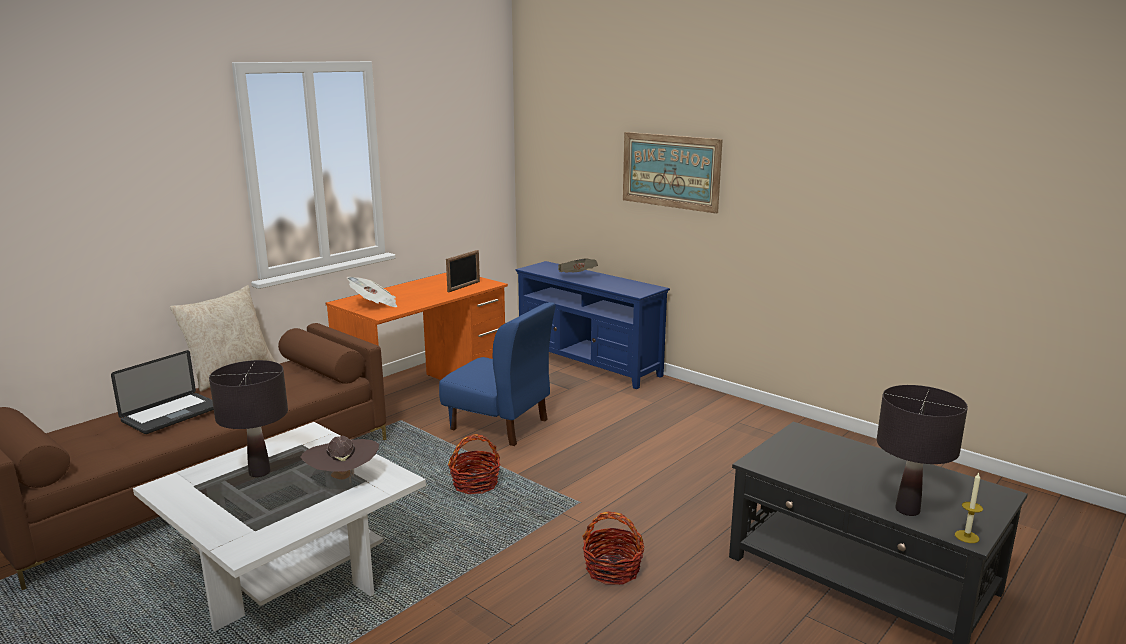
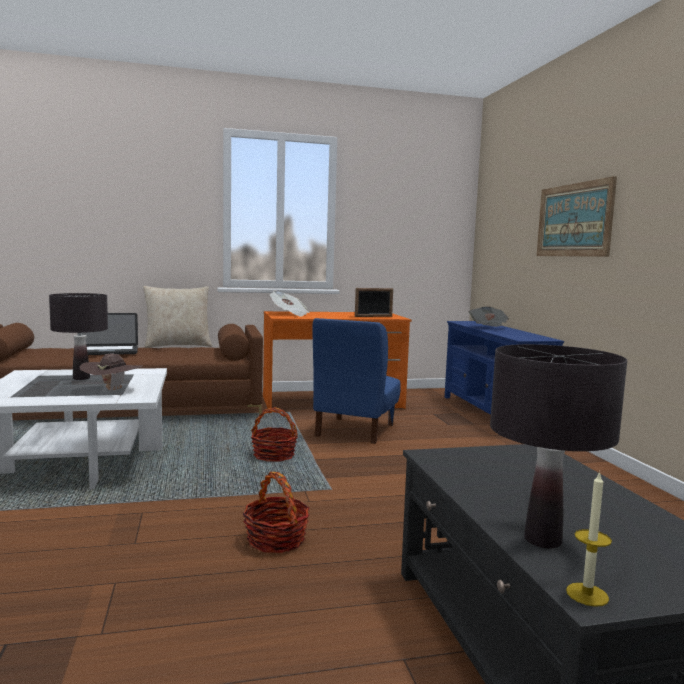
camera: 35 degrees right, 10 degrees down
blue chair [439,302,556,446] -> blue chair turned 45 degrees clockwise [312,318,401,444]

